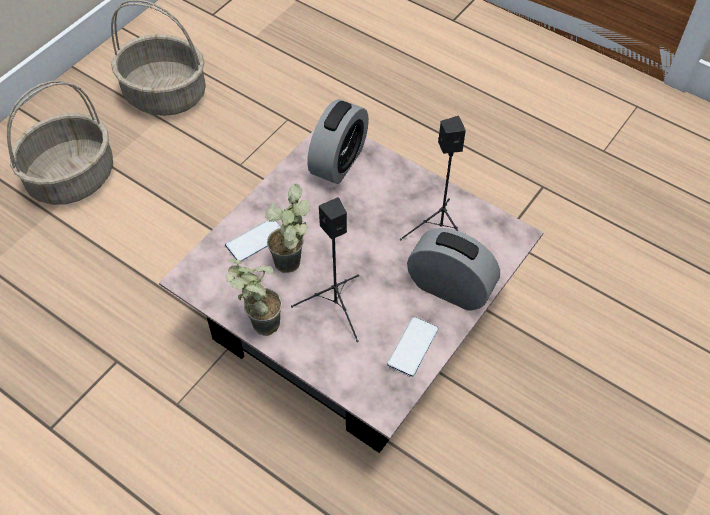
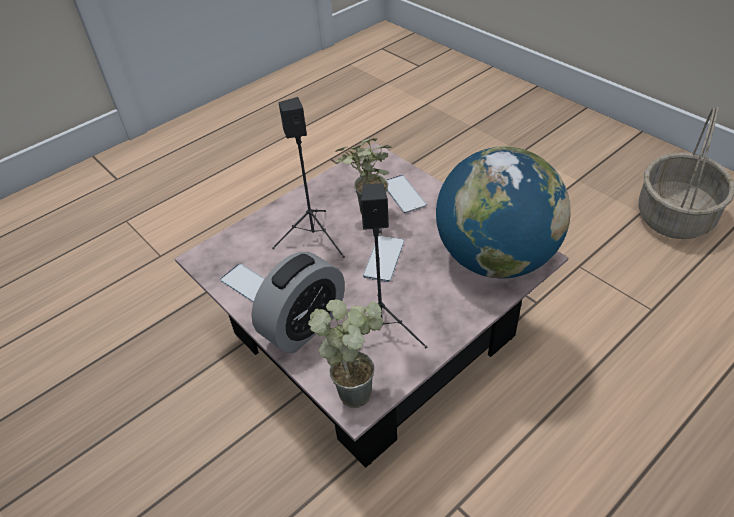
camera: 105 degrees right, 10 degrees down
basket [7,80,113,205] -> none
potted plant [226,259,282,336] -> potted plant moved to [308,299,384,408]
alarm clock [307,99,369,184] -> globe [436,146,571,278]
none -> phone [363,235,404,282]

